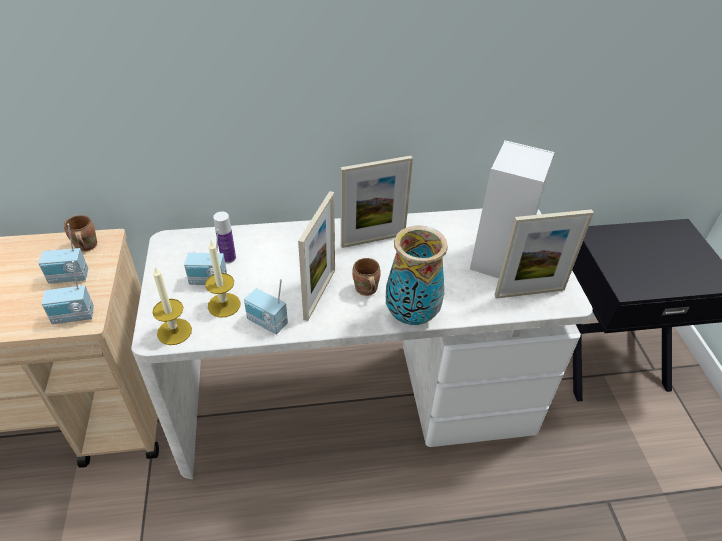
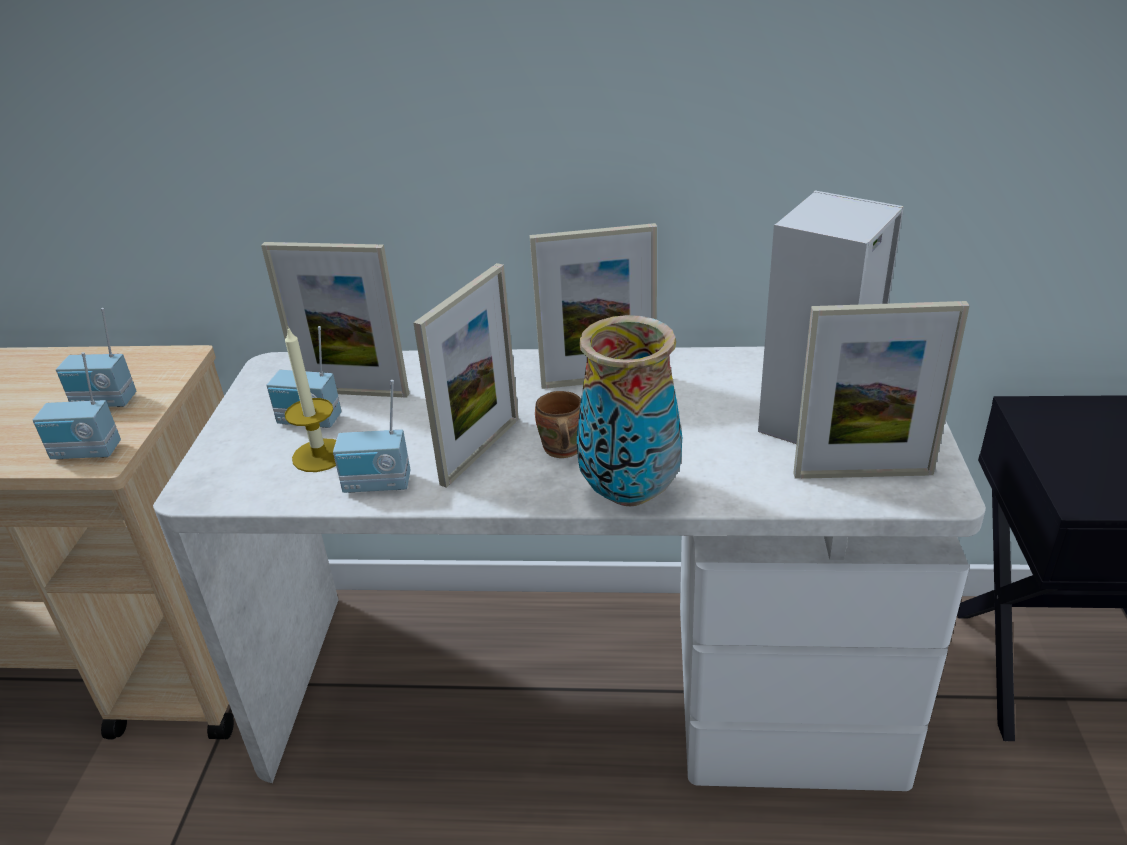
camera: 15 degrees right, 10 degrees down
brown mug [64,215,97,252] -> none
candle [152,267,192,345] -> none
bottle [213,212,236,263] -> picture frame [261,242,409,398]
radio [244,279,288,335] -> radio turned 45 degrees counterclockwise [333,380,410,493]

